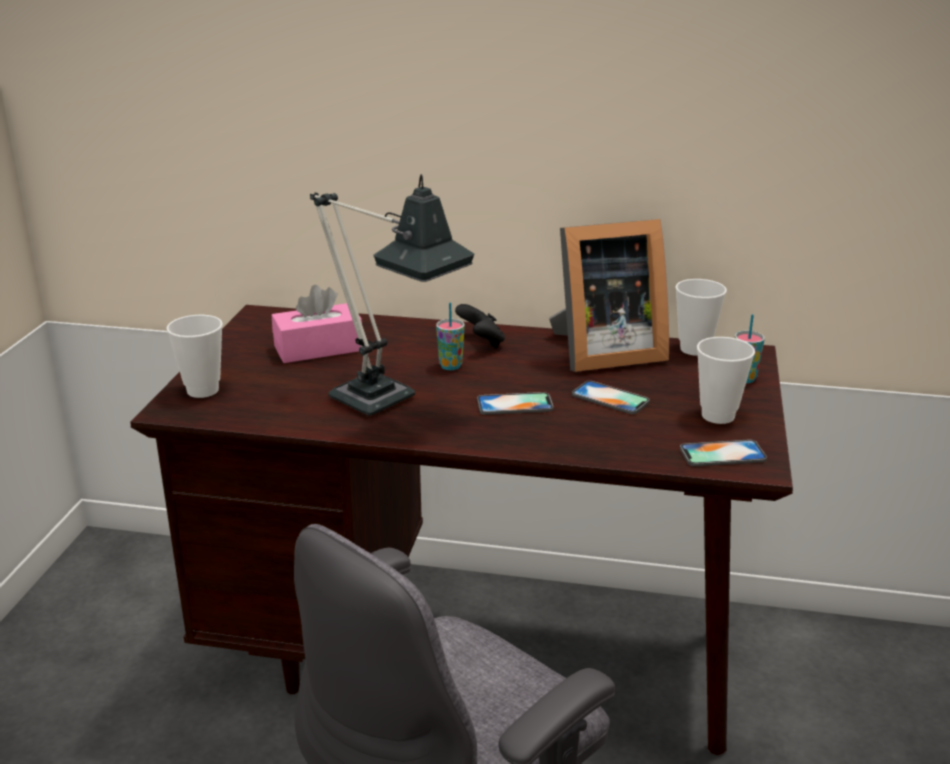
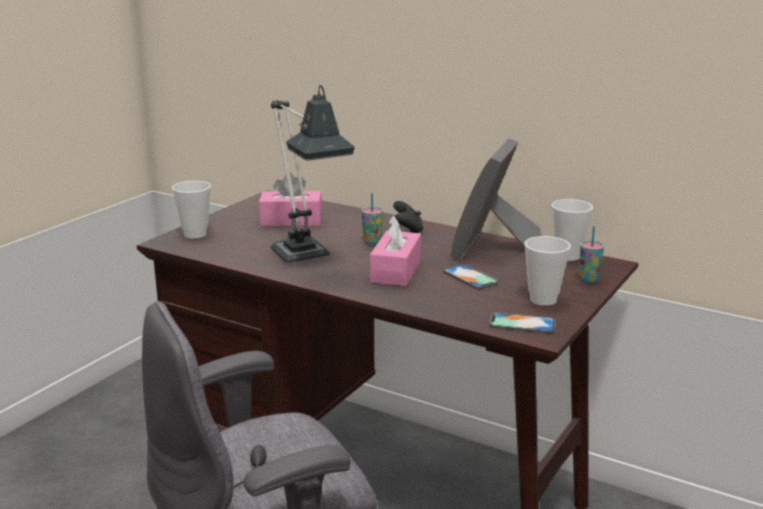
camera: 20 degrees right, 5 degrees down
phone [477,392,554,415] -> pink tissue box [370,215,421,286]
picture frame [549,219,669,372] -> picture frame turned 105 degrees clockwise [450,138,542,261]

